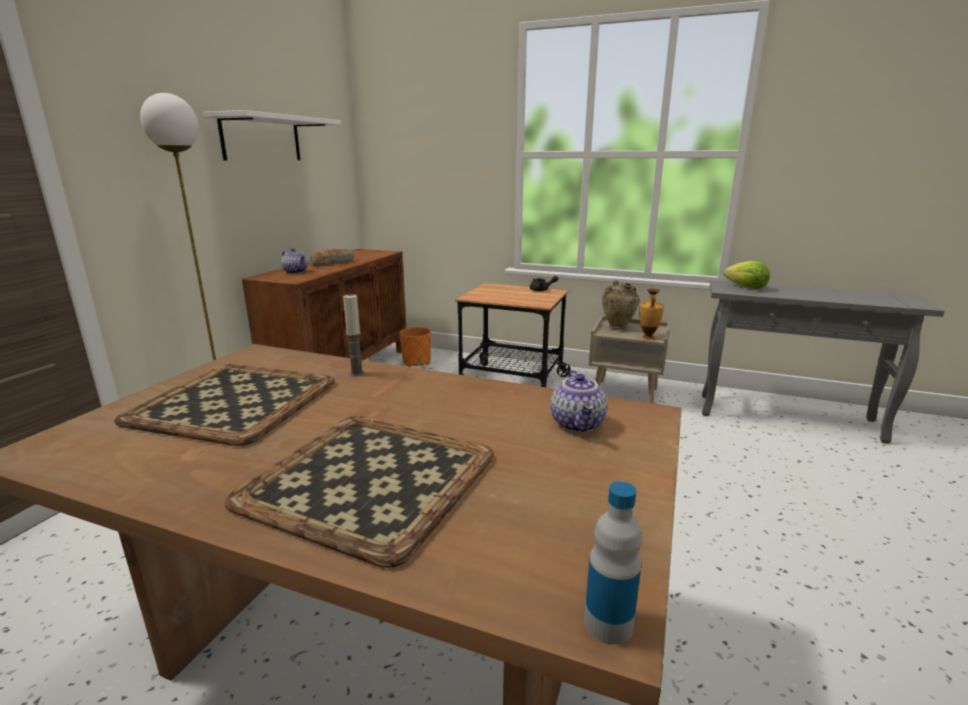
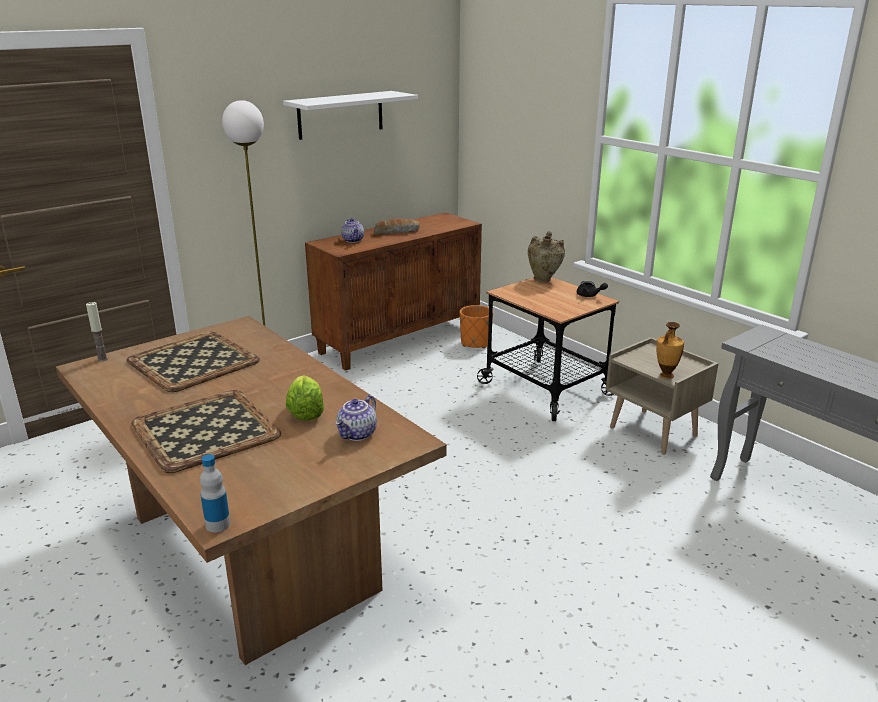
camera: 30 degrees right, 5 degrees up
candle [343,294,364,376] -> candle moved to [86,302,108,361]
beige vase [602,280,640,330] -> beige vase moved to [528,231,565,282]
lettuce [723,261,770,289] -> lettuce moved to [286,375,324,421]

